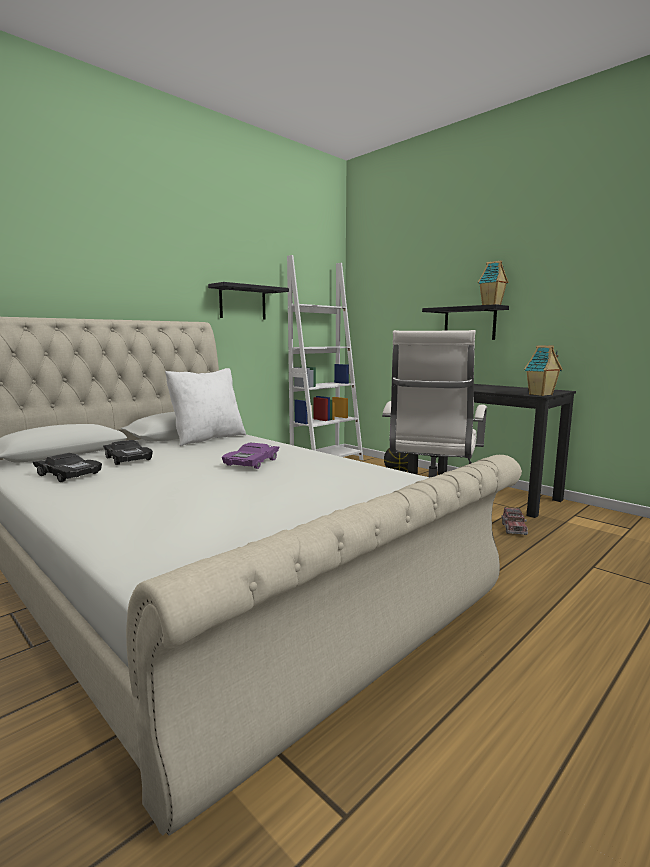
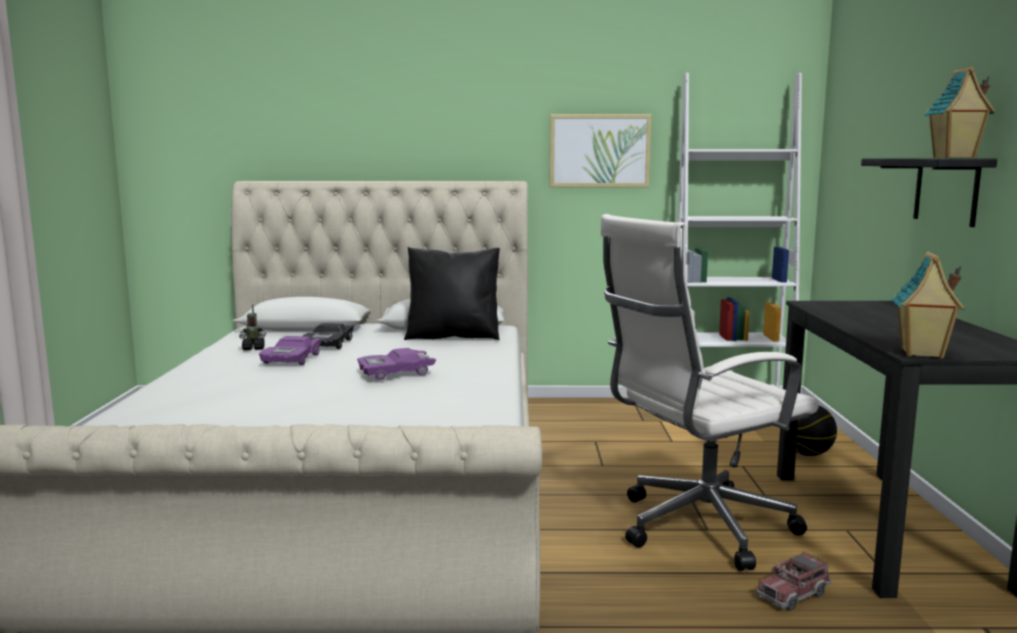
camera: 45 degrees right, 0 degrees up
black toy car [33,453,102,482] -> toy robot [239,305,266,350]
white pillow [165,368,246,446] -> black pillow [404,247,500,340]
black shelf [208,282,289,320] -> picture [549,114,652,187]
none -> purple toy car [259,336,322,365]

